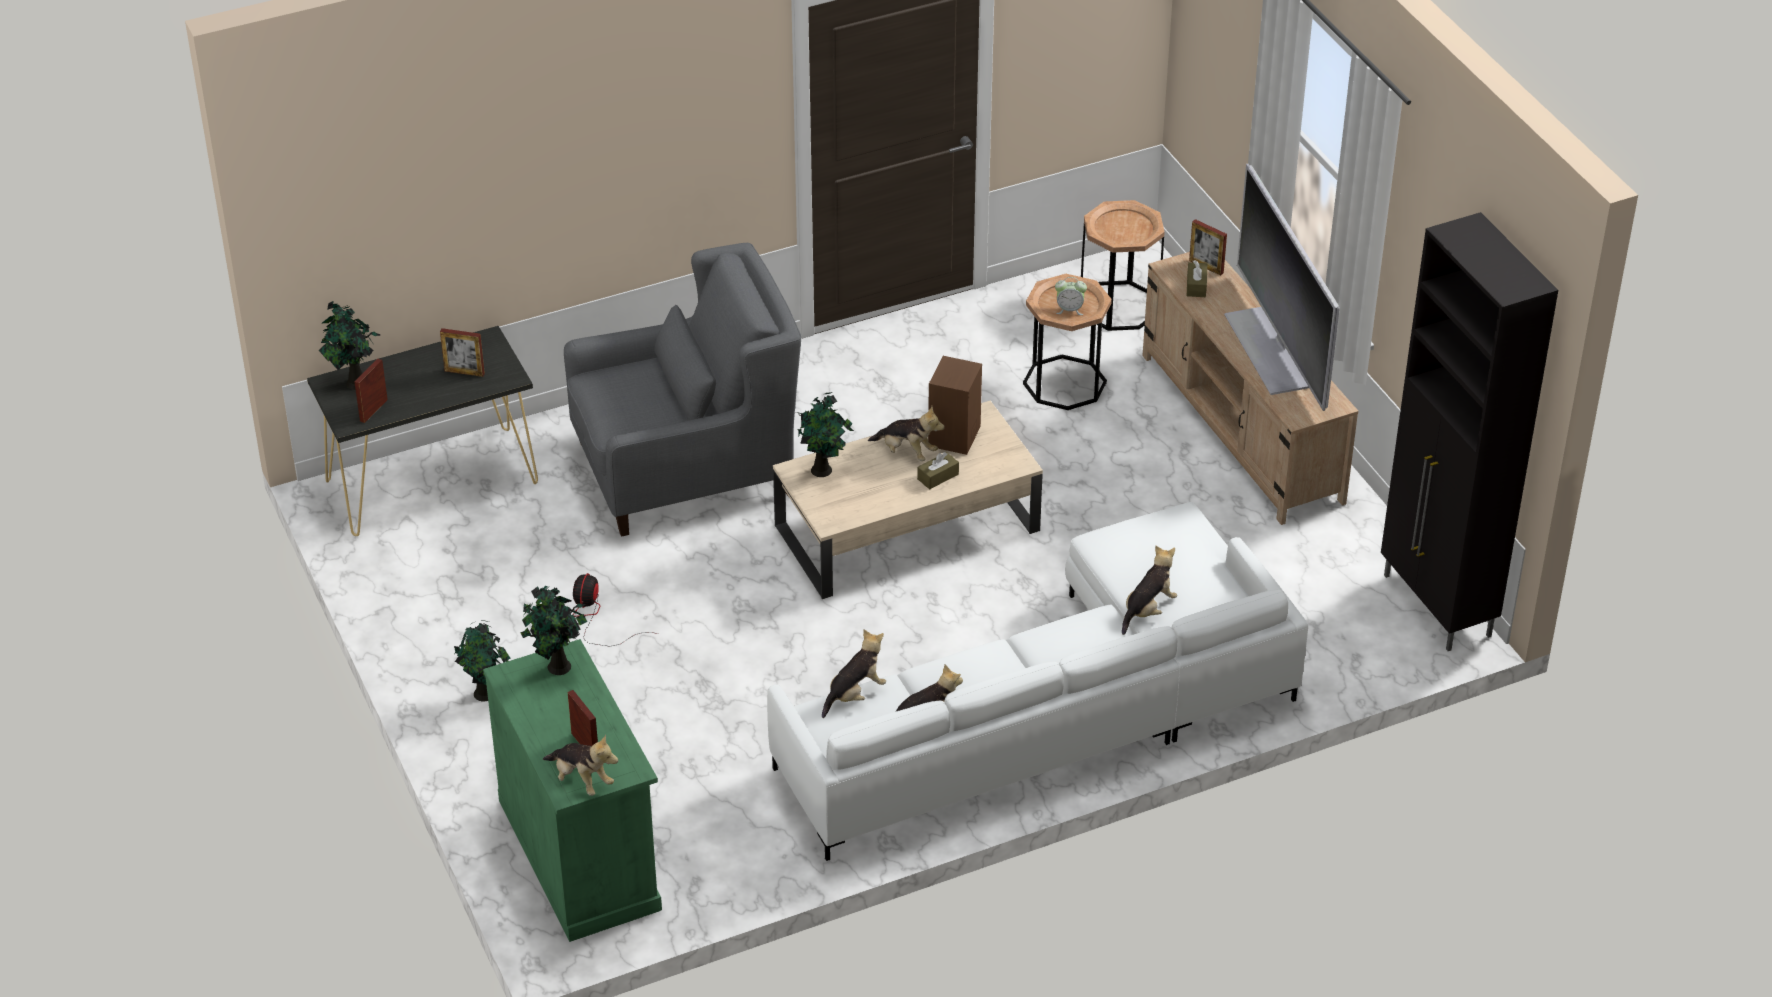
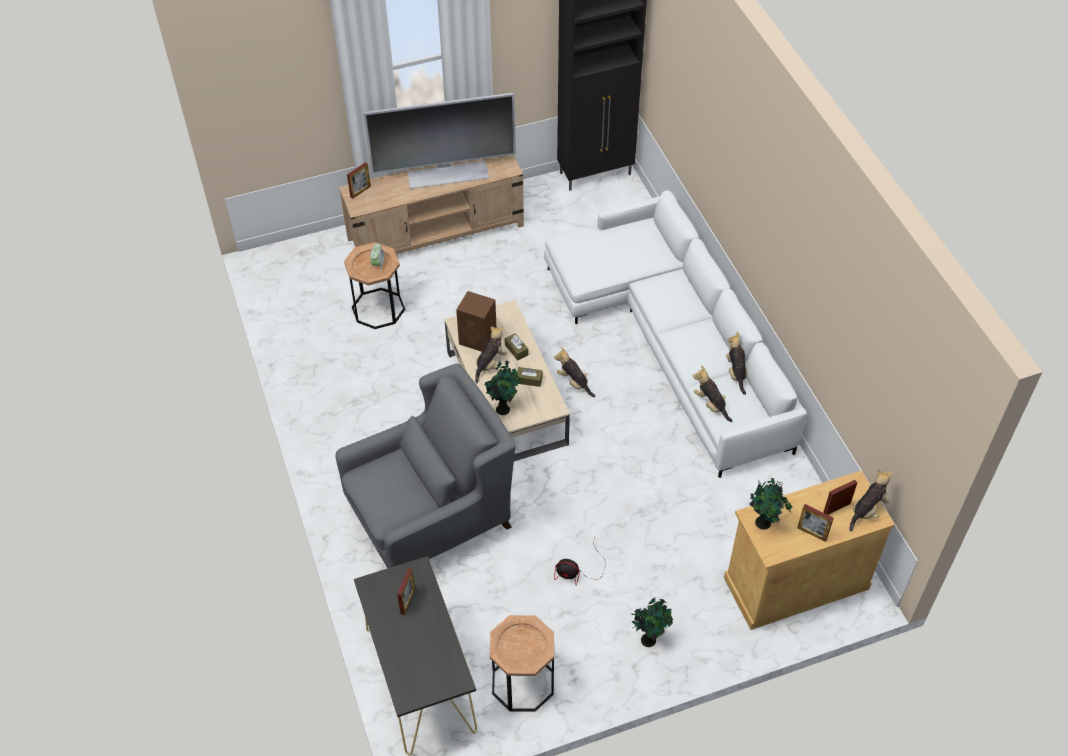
camera: 85 degrees left, 10 degrees up
potted plant [319,301,380,390] -> none
picture frame [354,358,388,423] -> picture frame moved to [797,504,834,542]
green cabinet [483,639,662,942] -> beige cabinet [724,471,895,630]
grey armchair [564,243,801,537] -> grey armchair turned 75 degrees clockwise [335,363,516,568]
brown side table [1081,200,1165,331] -> brown side table moved to [490,615,554,712]
plush toy [1122,546,1177,635] -> plush toy moved to [554,347,595,397]
brown tissue box [1187,260,1207,297] -> brown tissue box moved to [517,367,543,387]

